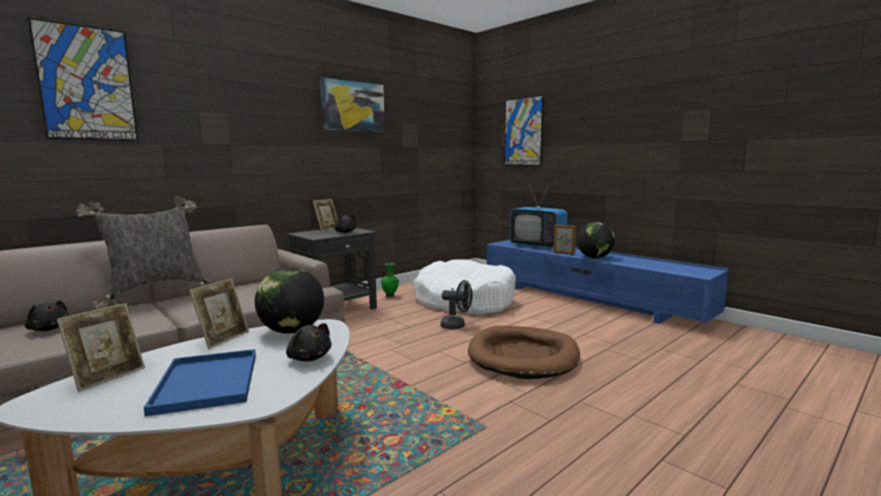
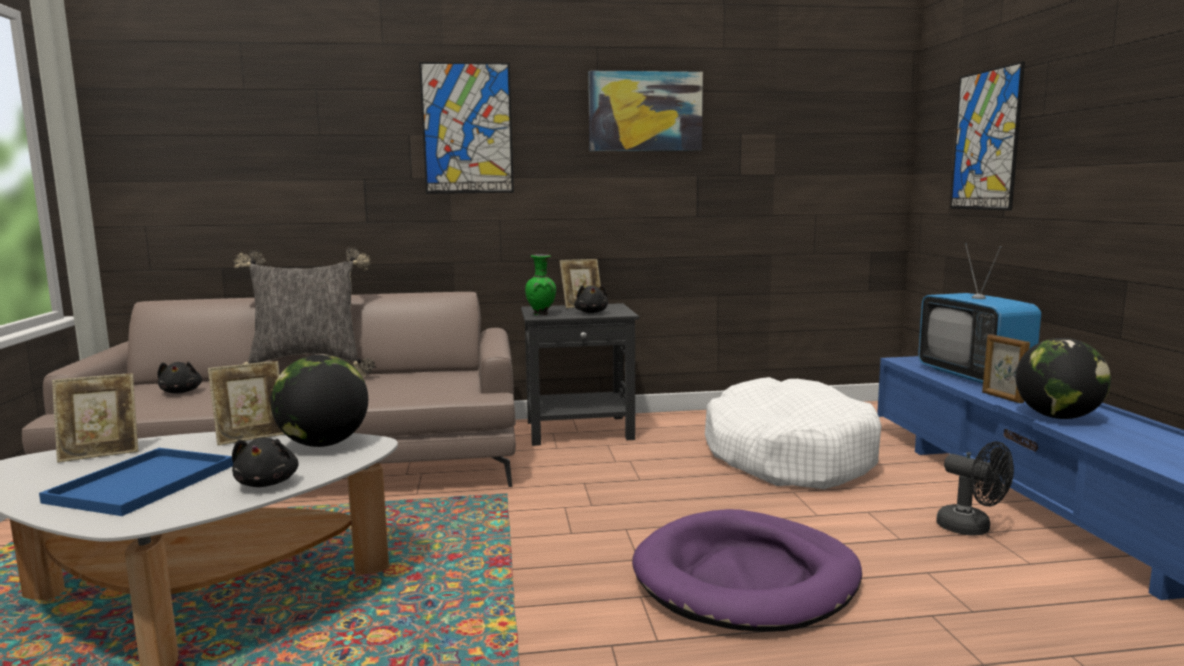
camera: 35 degrees right, 0 degrees up
picture [27,17,139,141] -> picture moved to [419,62,514,194]
green vase [381,263,399,297] -> green vase moved to [525,254,556,315]
black fan [440,280,472,329] -> black fan moved to [936,442,1014,535]
brown dog bed [468,326,580,379] -> purple dog bed [632,509,862,632]

